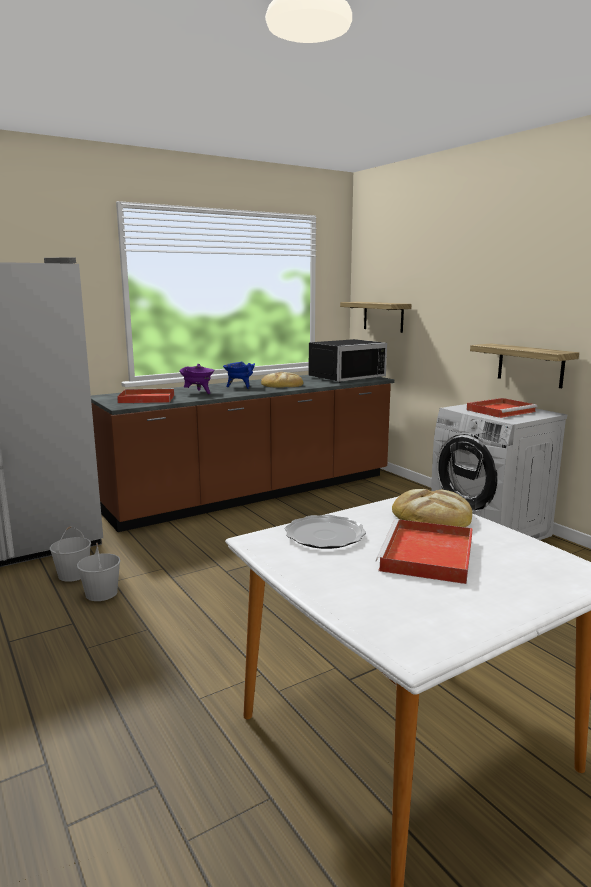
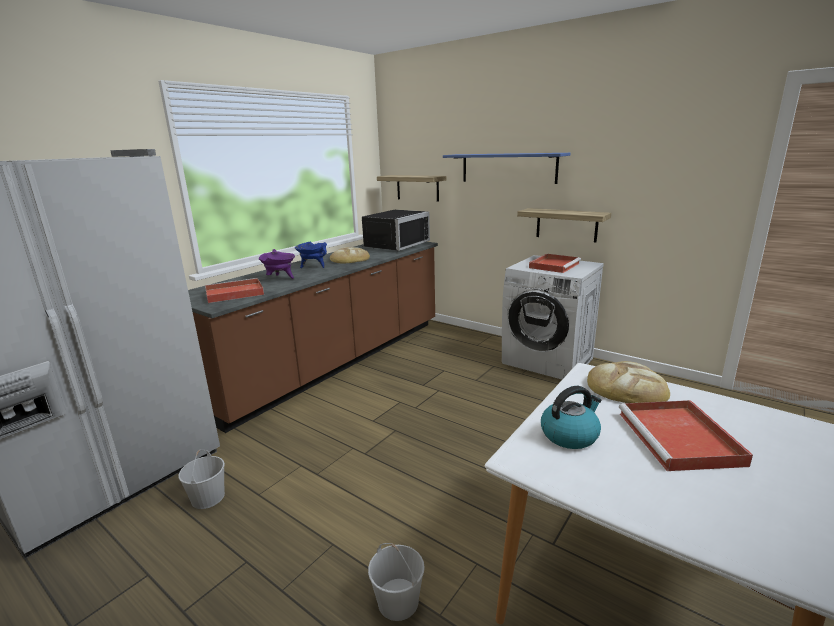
camera: 20 degrees left, 5 degrees up
white bucket [77,543,121,601] -> white bucket moved to [368,543,425,621]
plate [285,515,366,549] -> kettle [541,386,602,449]
none -> blue shelf [443,153,571,184]

